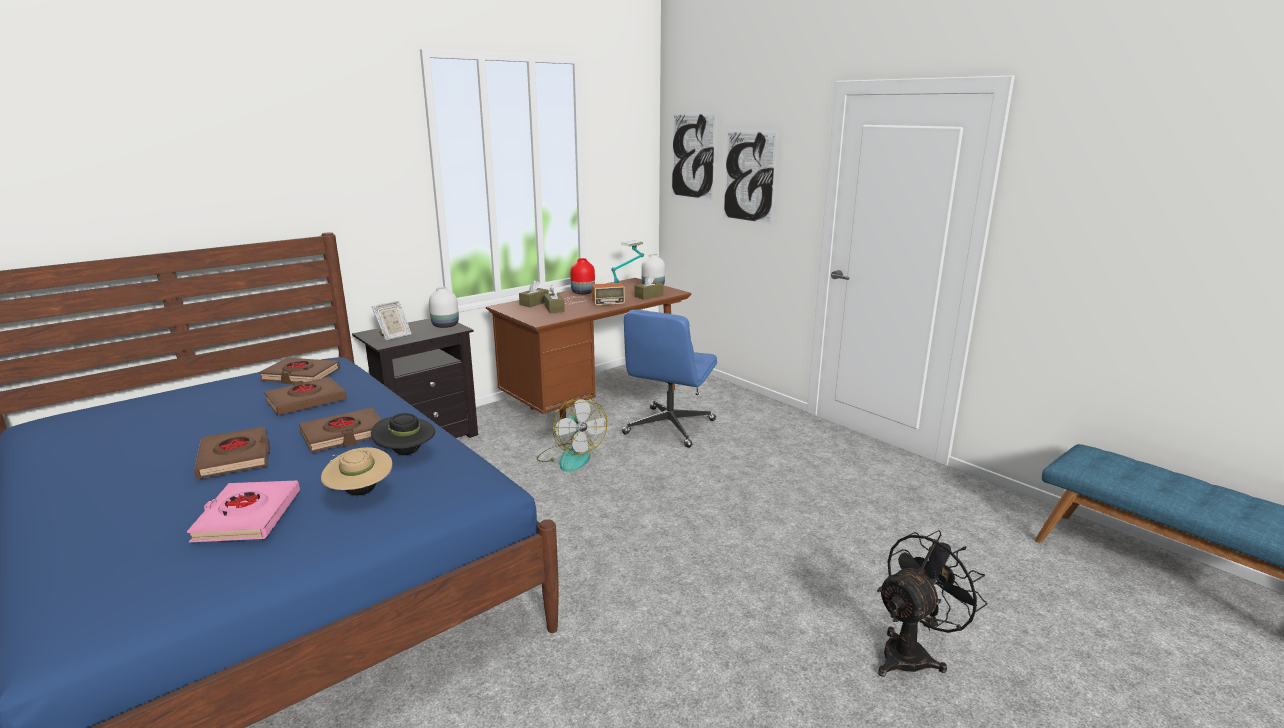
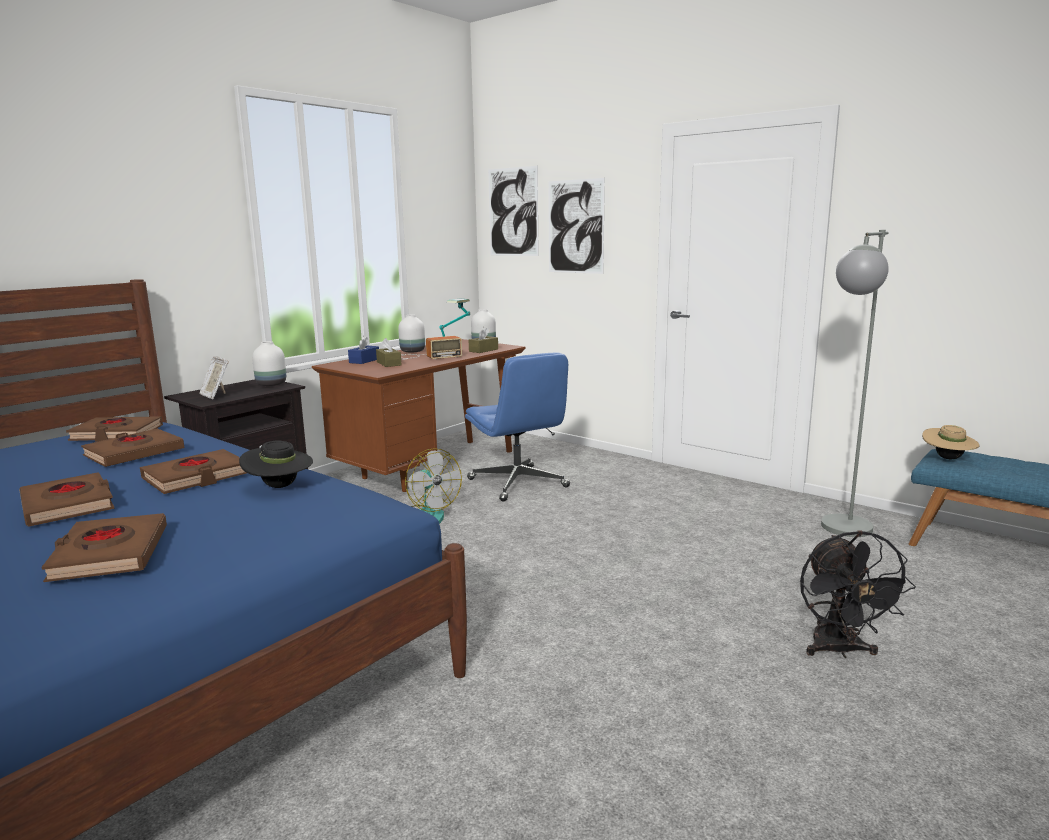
camera: 10 degrees left, 5 degrees down
pink book [187,481,300,542] -> brown book [41,513,167,582]
beige hat [321,447,392,496] -> beige hat moved to [922,425,979,459]
picture frame [372,301,412,341] -> picture frame turned 105 degrees clockwise [199,356,229,399]
brown tissue box [519,280,549,307] -> blue tissue box [348,336,379,364]
red vase [570,258,595,294] -> white vase [398,315,425,352]
blue office chair [622,310,717,448] -> blue office chair turned 45 degrees counterclockwise [465,352,570,502]
black fan [877,530,987,677] -> black fan turned 135 degrees clockwise [800,530,916,658]
none -> grey floor lamp [821,230,889,537]

